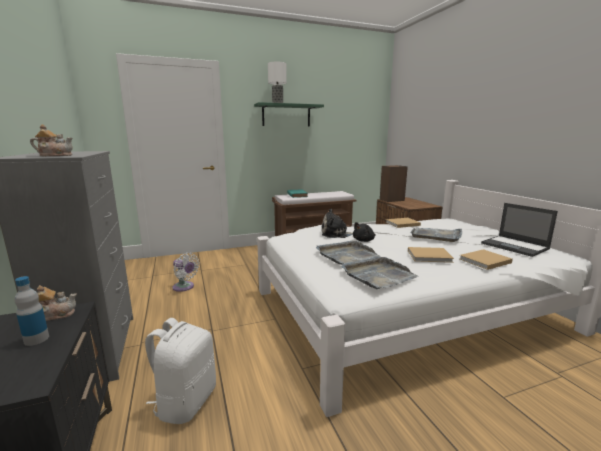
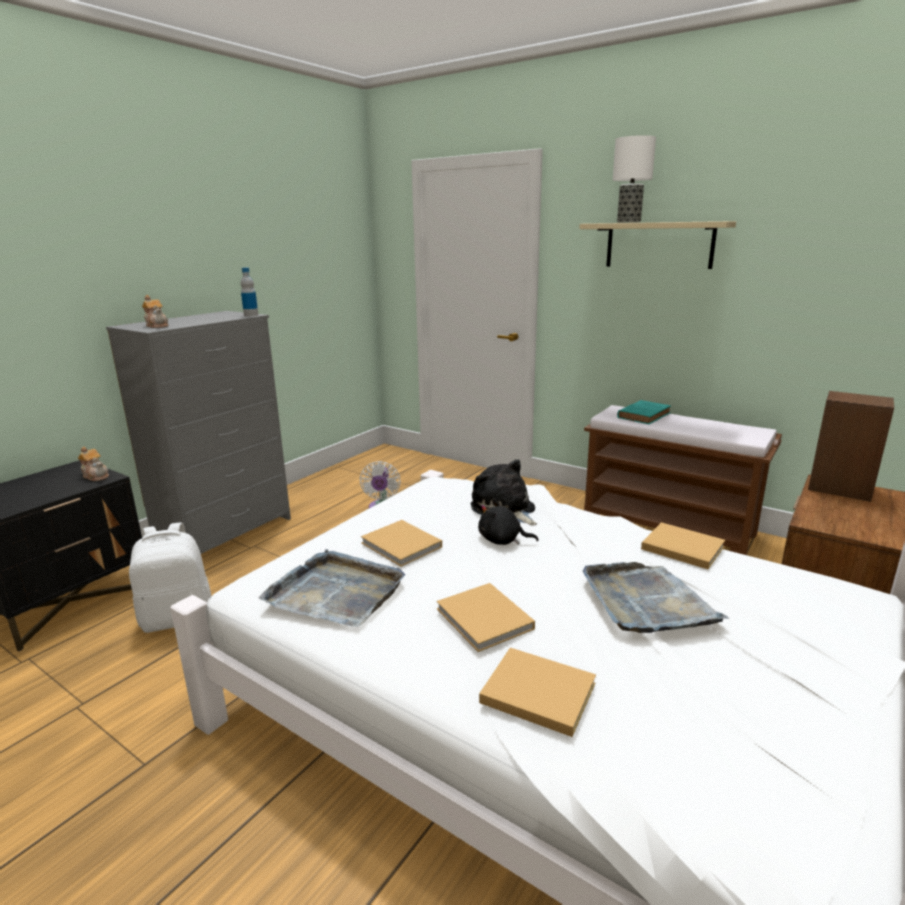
camera: 55 degrees right, 5 degrees up
bottle [15,276,49,346] -> bottle moved to [241,268,258,316]
green shelf [254,102,324,126] -> beige shelf [579,221,736,269]
grey tray [316,241,380,265] -> beige book [361,520,442,567]
laptop [481,203,558,257] -> none

